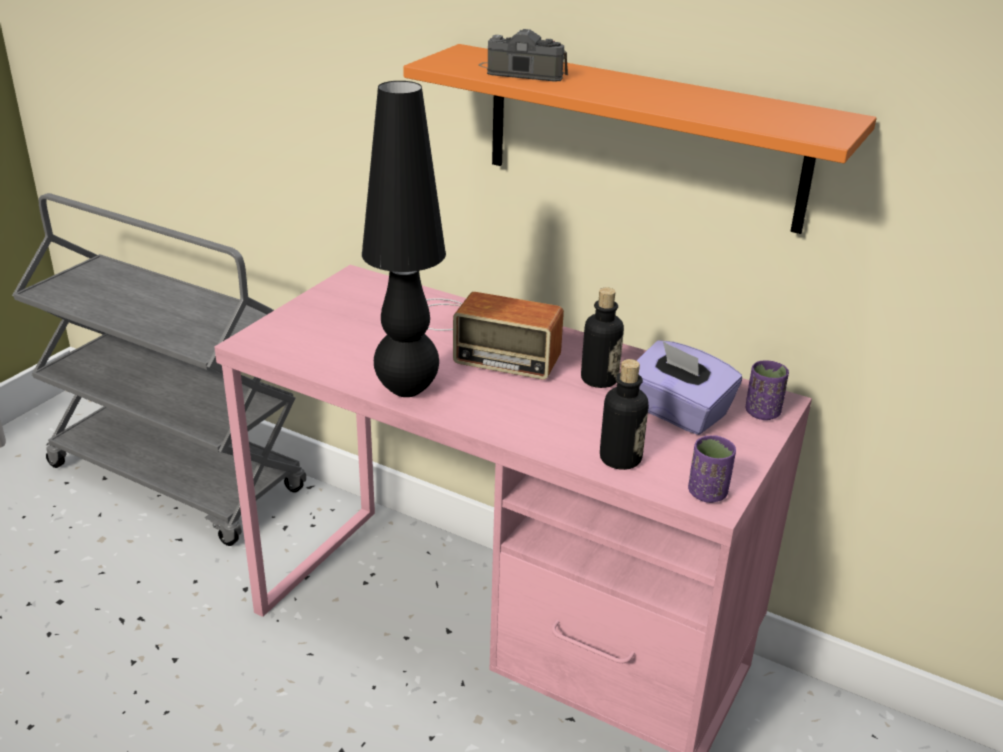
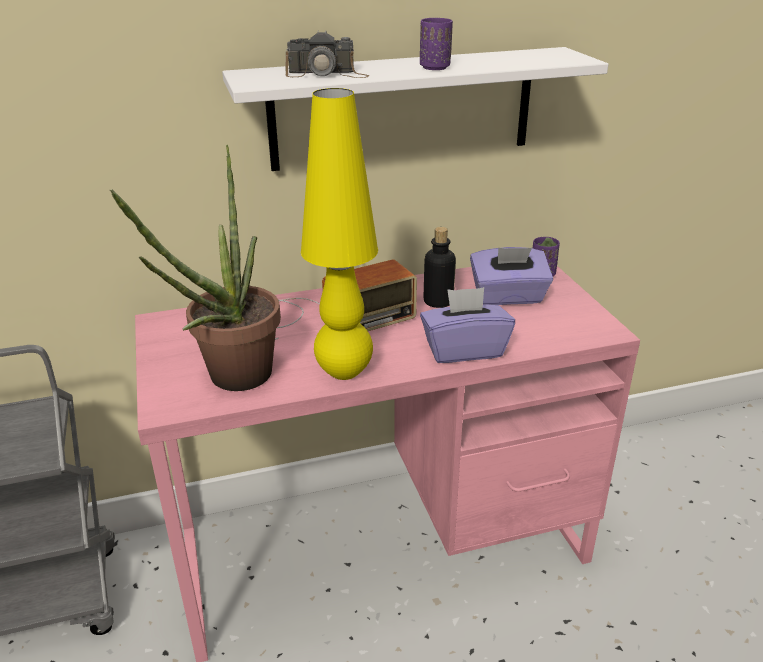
camera: 45 degrees left, 0 degrees up
black table lamp [362,81,446,397] -> yellow table lamp [301,88,378,380]
orange shelf [403,44,877,234] -> white shelf [222,47,609,171]
camera [478,29,569,82] -> camera turned 150 degrees counterclockwise [285,30,369,78]
bottle [600,359,649,470] -> none
purple cup [688,435,736,503] -> purple cup moved to [420,18,453,70]
none -> potted plant [110,145,281,391]
none -> purple tissue box [420,287,515,363]

